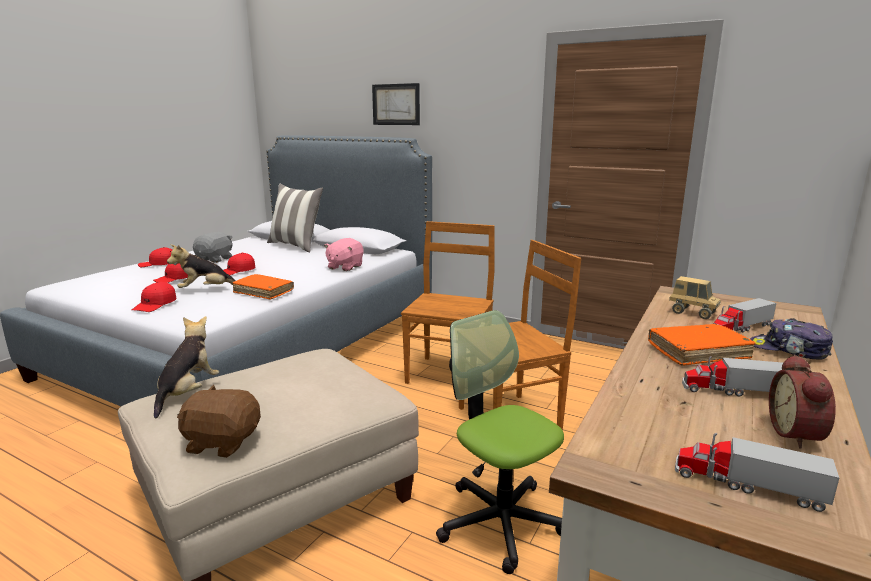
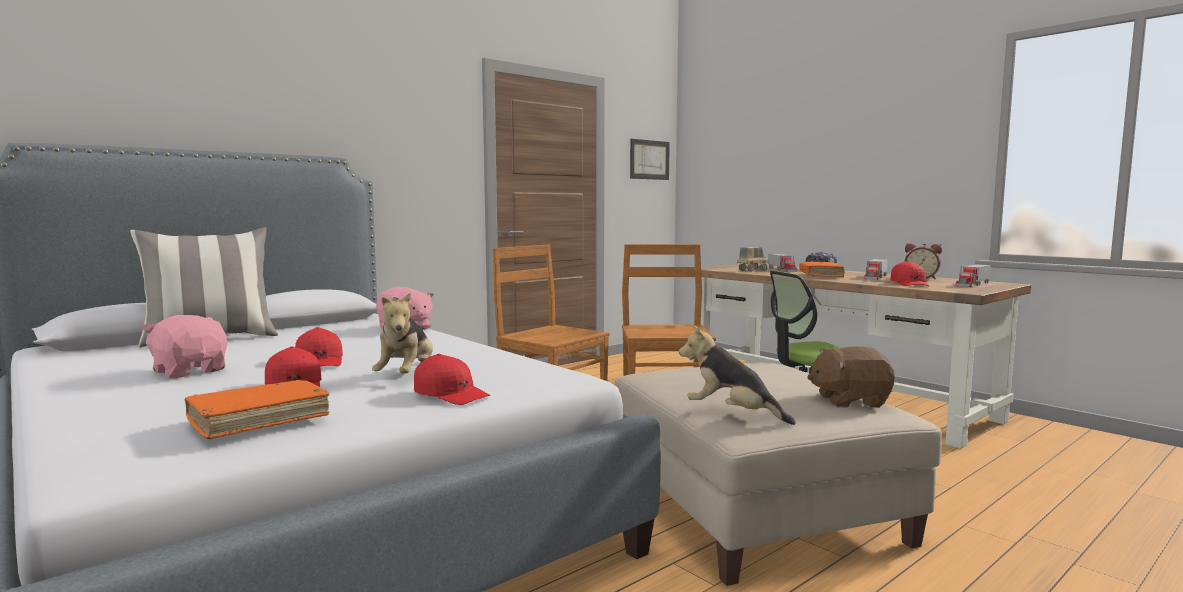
camera: 70 degrees left, 10 degrees down
red cap [138,247,172,267] -> red cap moved to [890,261,929,286]
brown plush toy [177,385,261,458] -> brown plush toy turned 60 degrees clockwise [808,346,895,408]
grey plush toy [193,232,233,263] -> pink plush toy [141,315,228,378]
orange book [232,274,294,300] -> orange book moved to [184,380,330,439]
picture [372,83,420,125] -> picture moved to [630,139,670,180]

